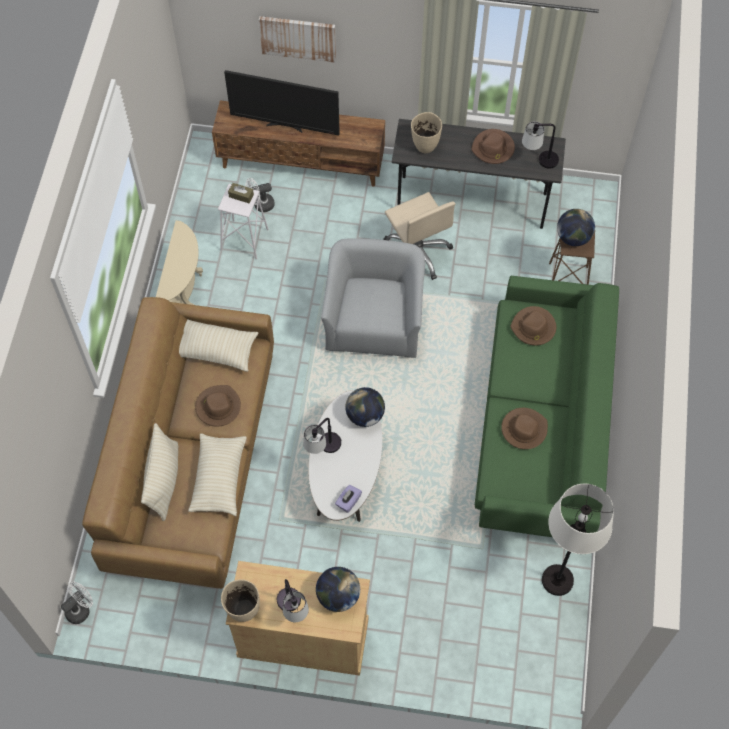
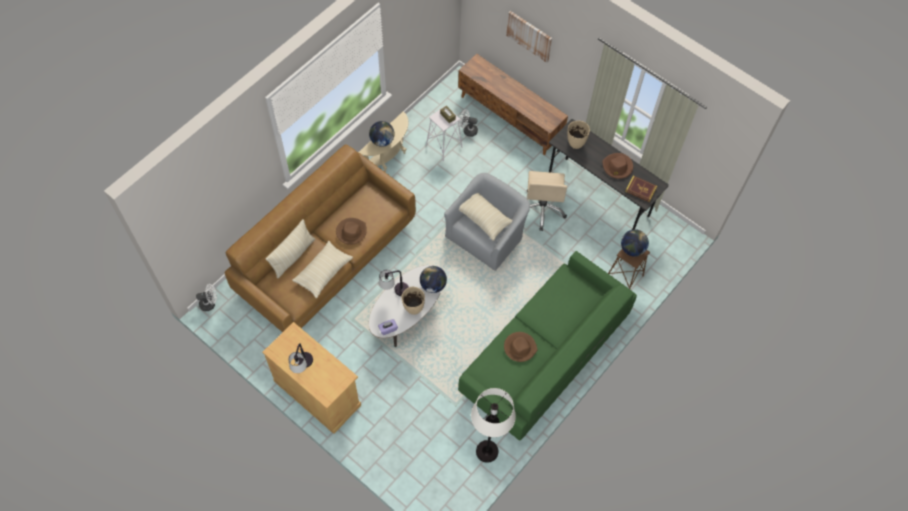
camera: 30 degrees right, 0 degrees up
beige pillow [179,319,259,372] -> beige pillow moved to [459,193,512,241]
beige vase [221,580,260,622] -> beige vase moved to [401,287,425,315]
television [224,70,340,136] -> none
globe [316,567,360,612] -> globe moved to [369,121,395,147]
brown hat [510,306,556,346] -> none
table lamp [522,121,559,169] -> book [625,176,657,202]

